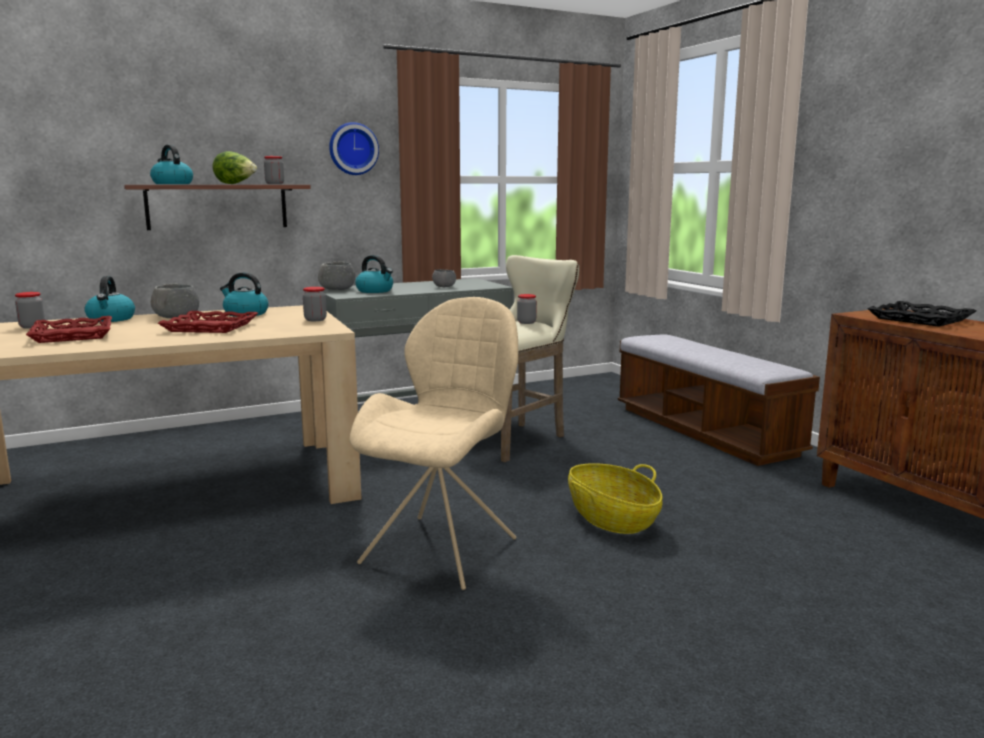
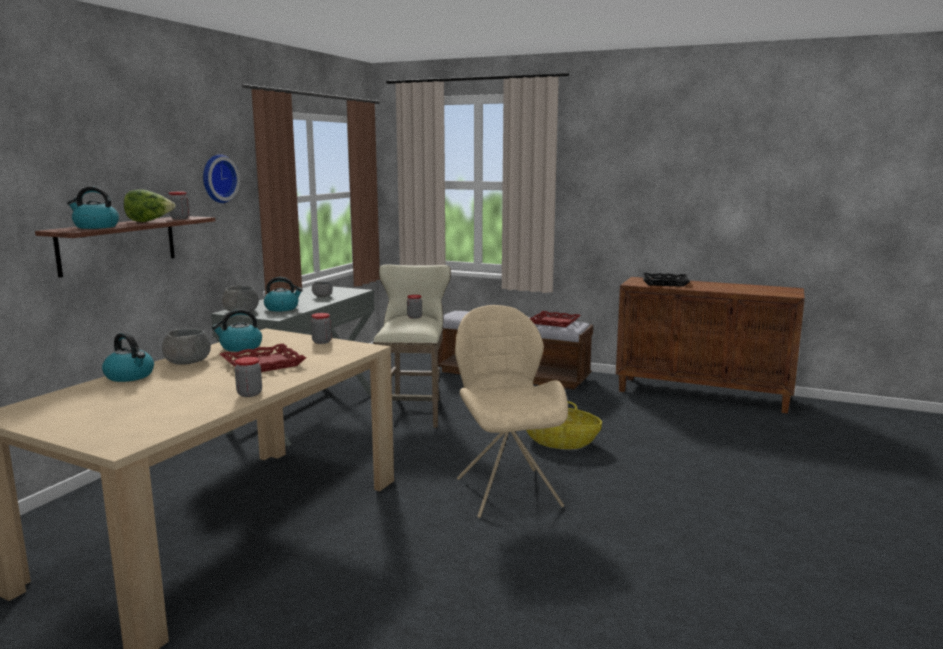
camera: 40 degrees left, 0 degrees up
jar [15,292,45,329] -> jar moved to [235,357,262,397]
red tray [26,316,112,343] -> red tray moved to [529,311,581,327]

